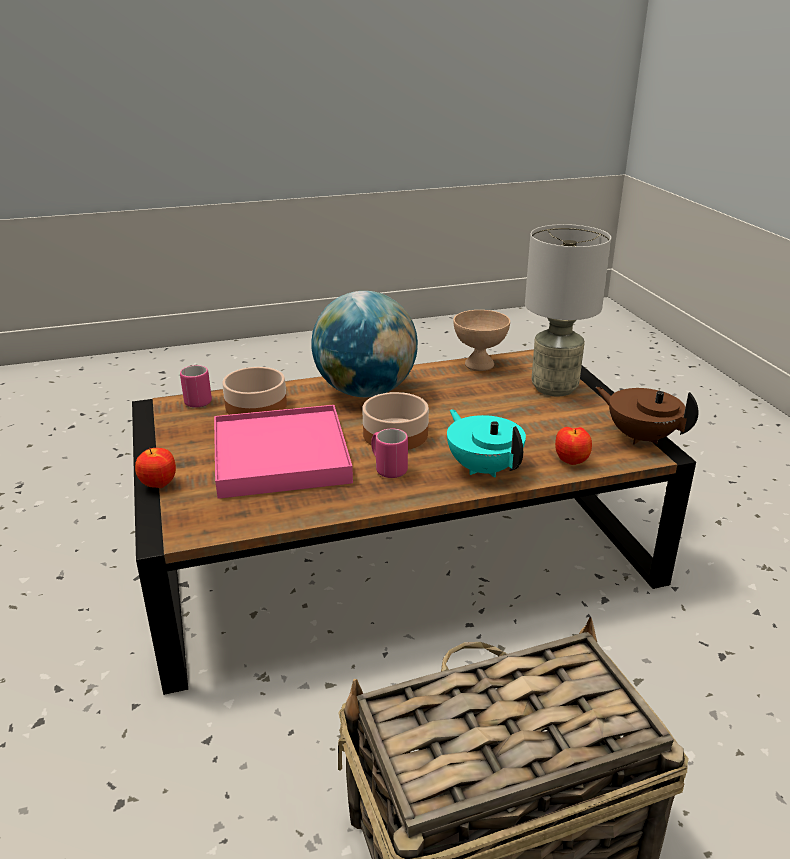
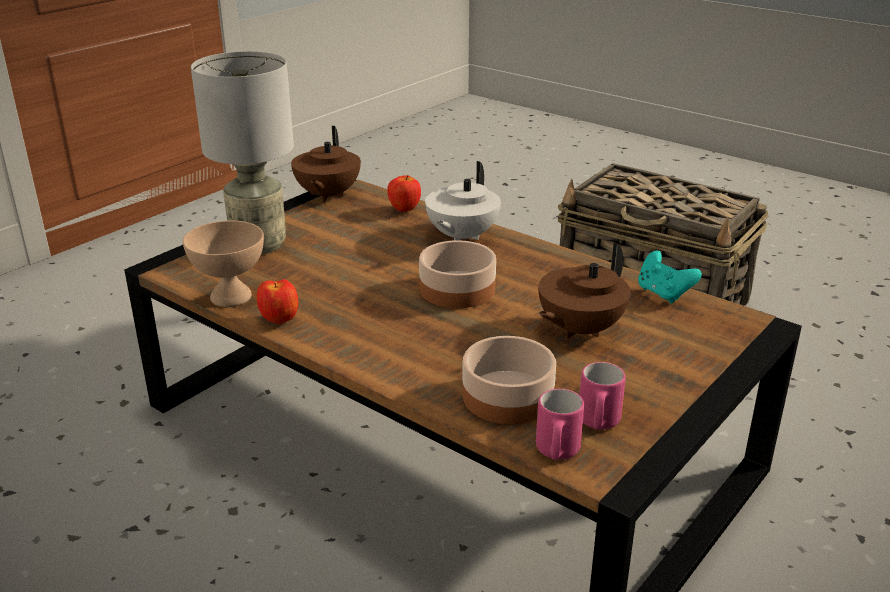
camera: 125 degrees left, 0 degrees up
apple [135,448,176,488] -> apple moved to [257,279,298,324]
pink tray [214,405,353,499] -> brown teapot [538,243,631,339]
globe [311,291,418,397] -> none
pink mug [371,429,408,478] -> pink mug moved to [580,362,626,430]
turquoise teapot [447,409,526,478] -> white teapot [425,161,501,241]
none -> turquoise game controller [638,251,702,303]

